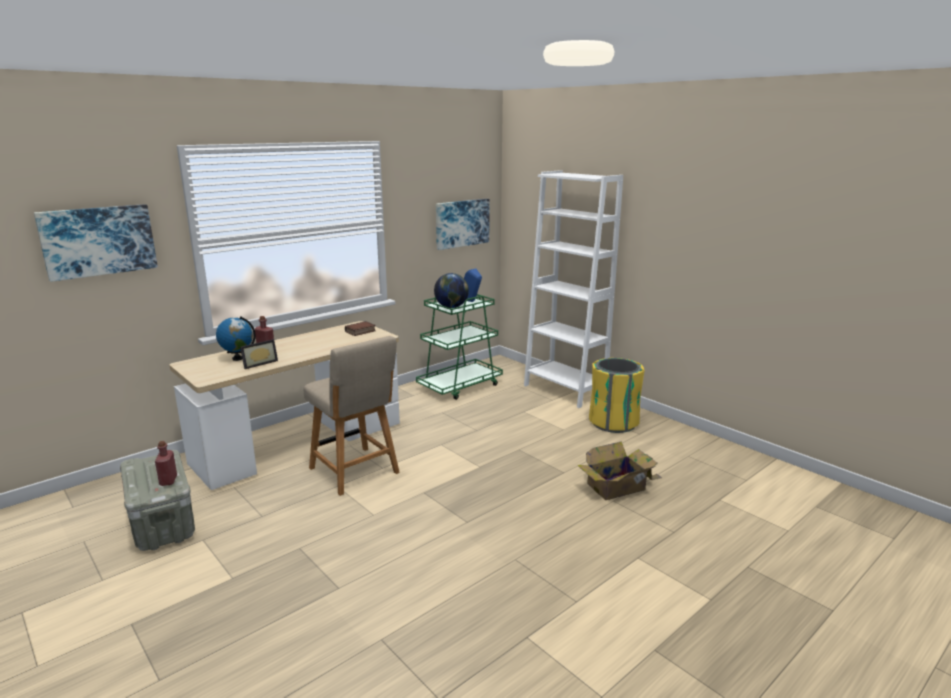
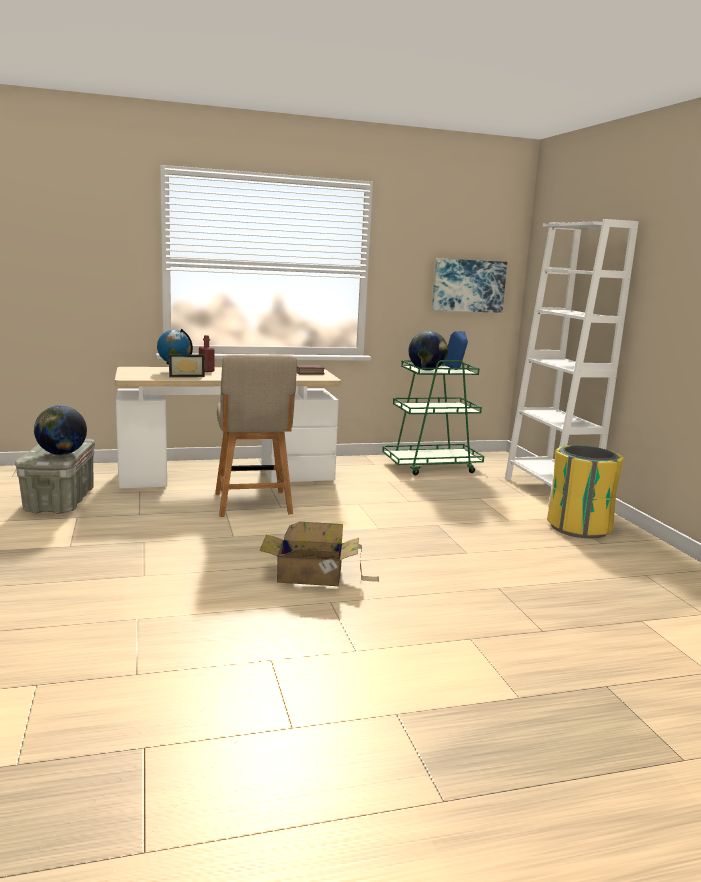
camera: 25 degrees right, 5 degrees down
picture [34,204,158,282] -> none
red bottle [155,441,177,486] -> globe [34,405,87,455]
cardboard box [577,441,662,500] -> cardboard box moved to [259,522,379,586]

